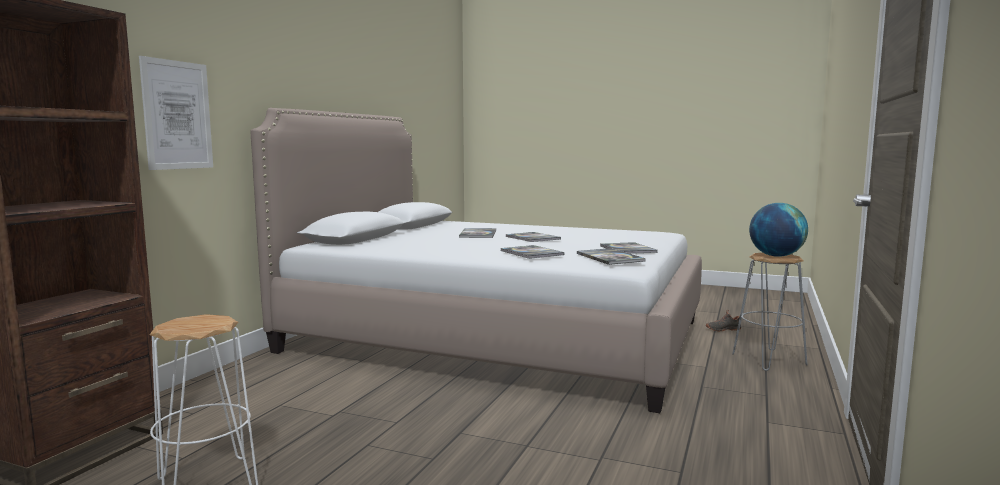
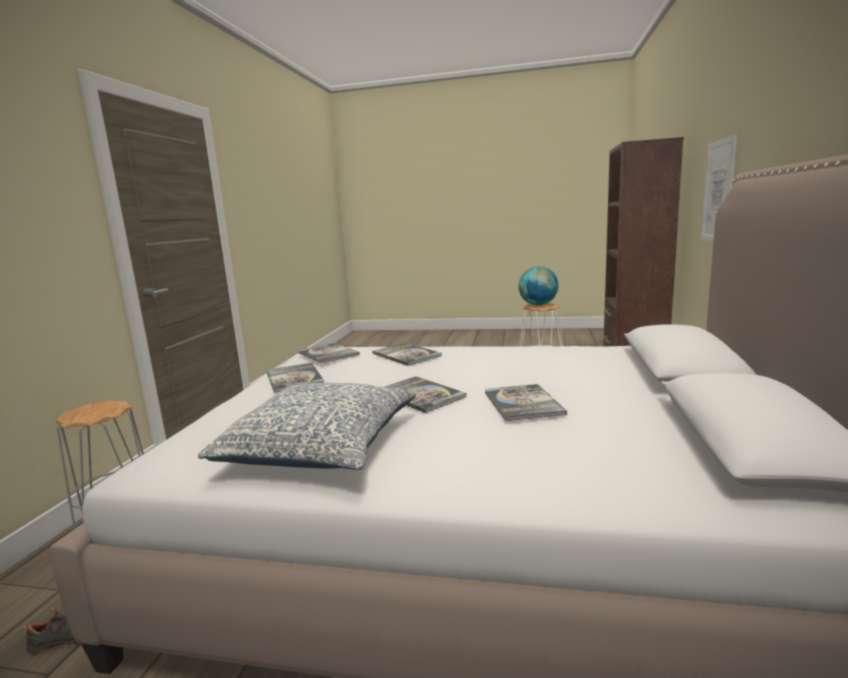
camera: 170 degrees right, 5 degrees up
globe [749,203,808,257] -> globe moved to [519,266,558,305]
none -> pillow [198,383,416,470]

